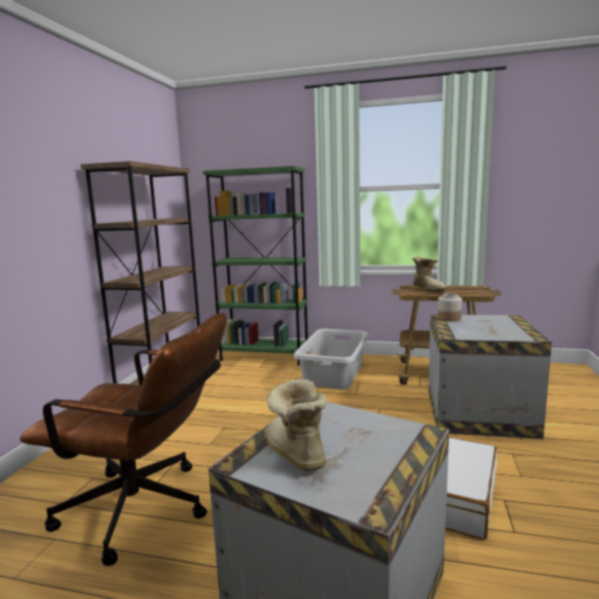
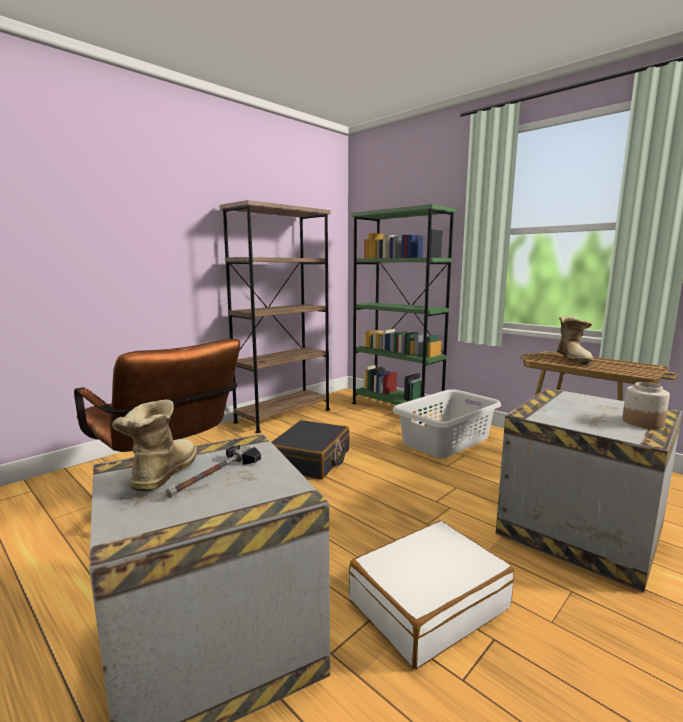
camera: 30 degrees right, 0 degrees up
jar [438,293,462,321] -> jar moved to [622,382,670,429]
none -> hammer [165,445,261,498]
none -> black suitcase [272,420,350,479]

